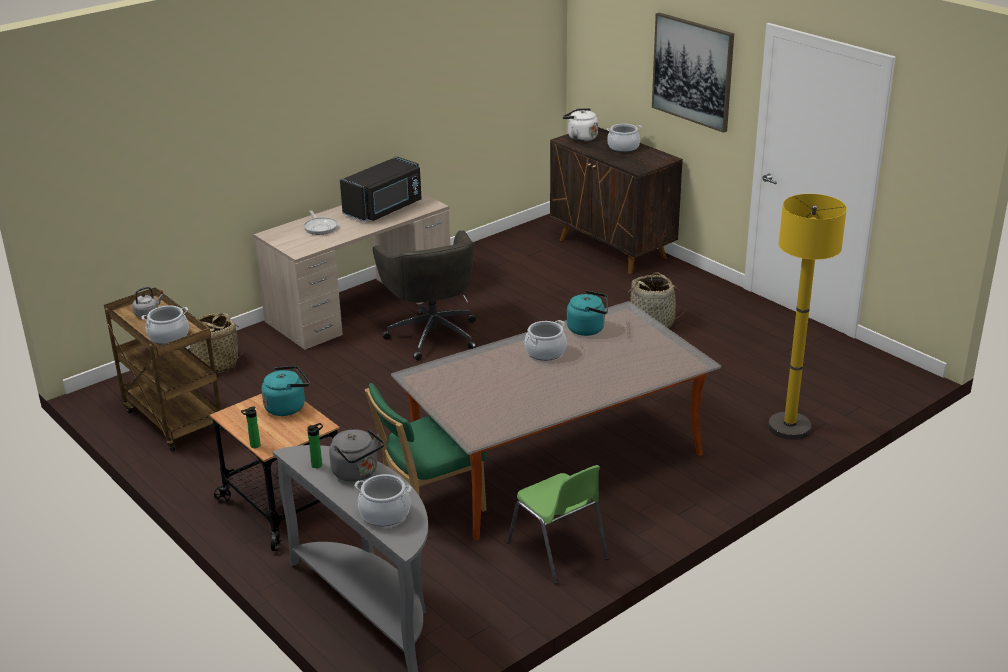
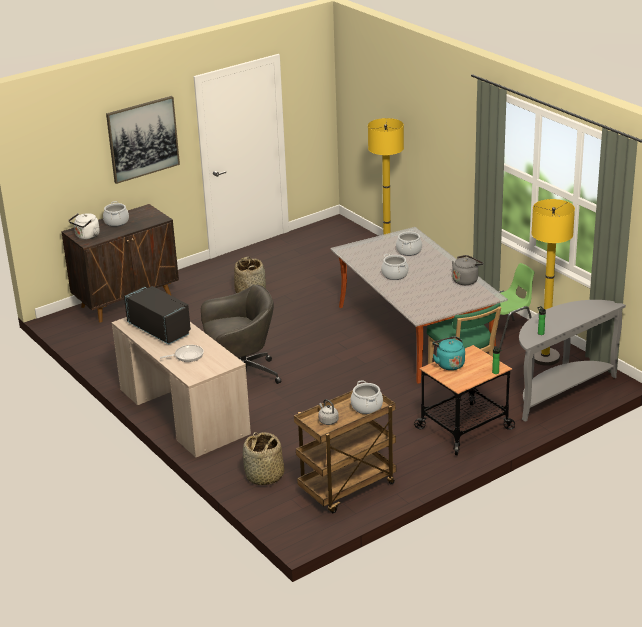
camera: 85 degrees left, 0 degrees up
grey kettle [329,429,384,482] -> grey kettle moved to [452,255,483,285]
cooking pot [355,474,412,526] -> cooking pot moved to [396,230,422,256]
turquoise kettle [567,291,608,336] -> none
none -> yellow floor lamp [531,199,575,366]

